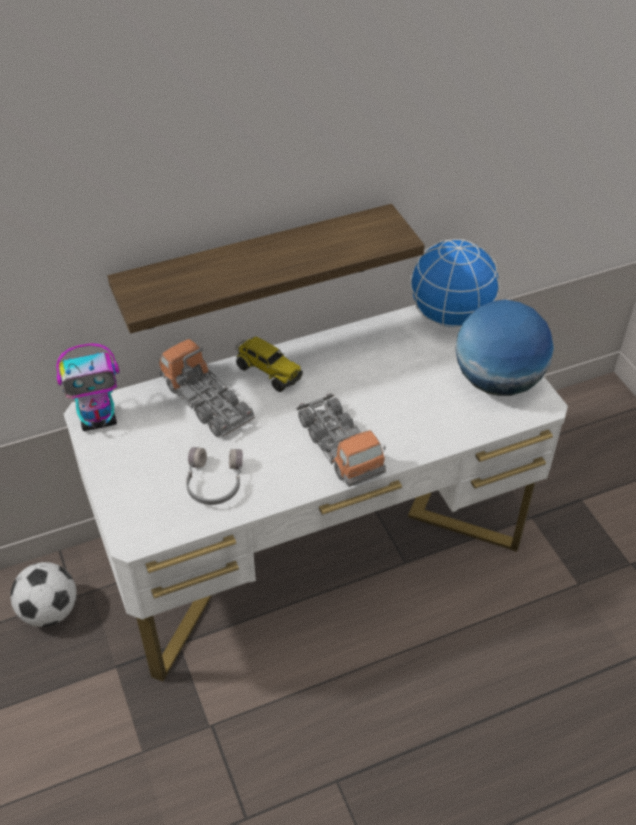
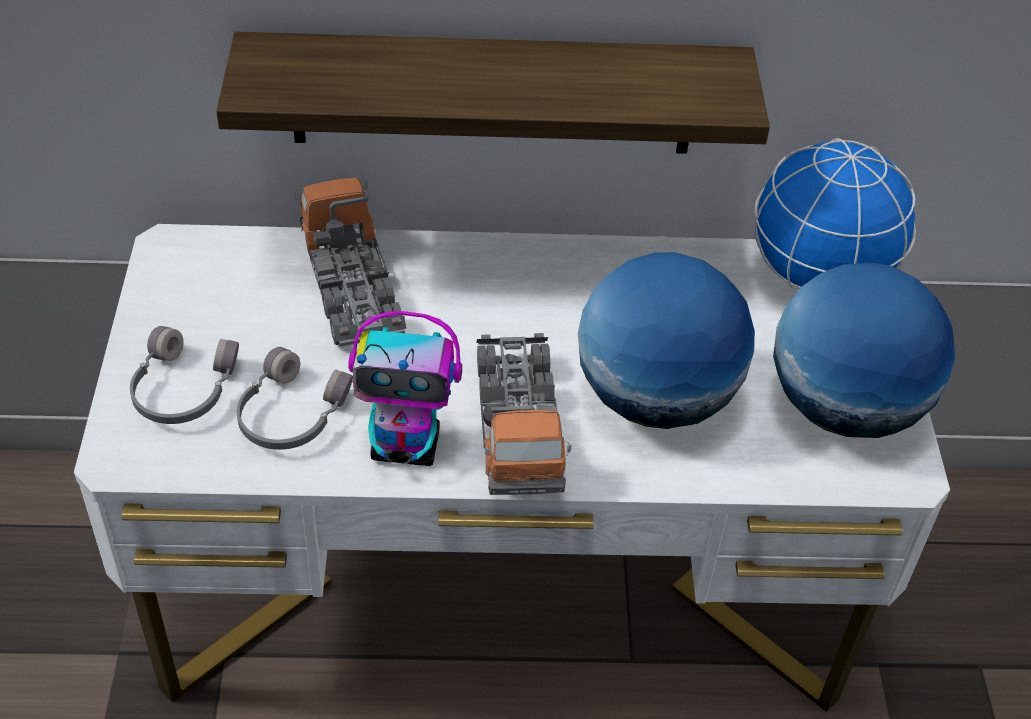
camera: 20 degrees right, 0 degrees up
football [10,562,77,627] -> none
toy robot [56,344,119,431] -> toy robot moved to [348,311,462,466]
toy truck [235,337,303,392] -> none
none -> grey headphones [130,326,239,424]
none -> globe [578,252,755,429]

